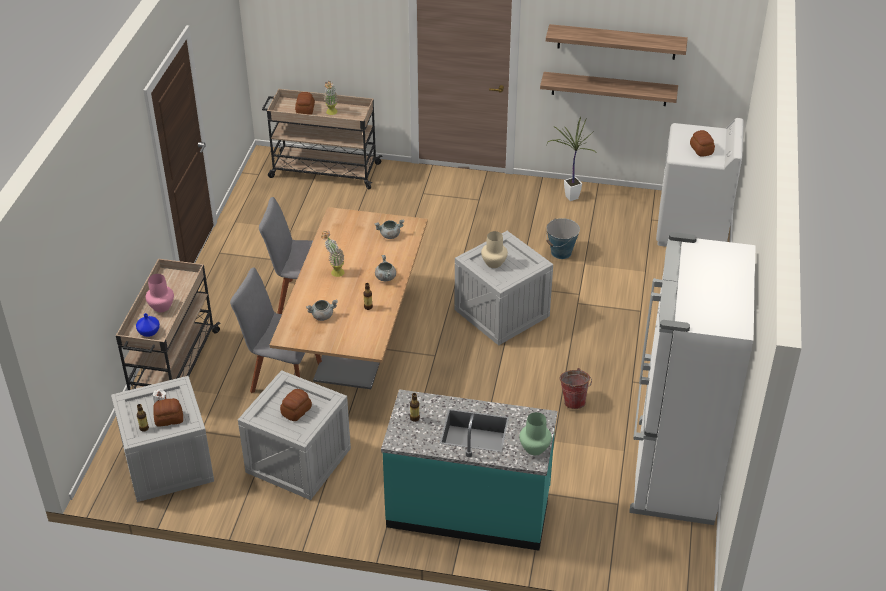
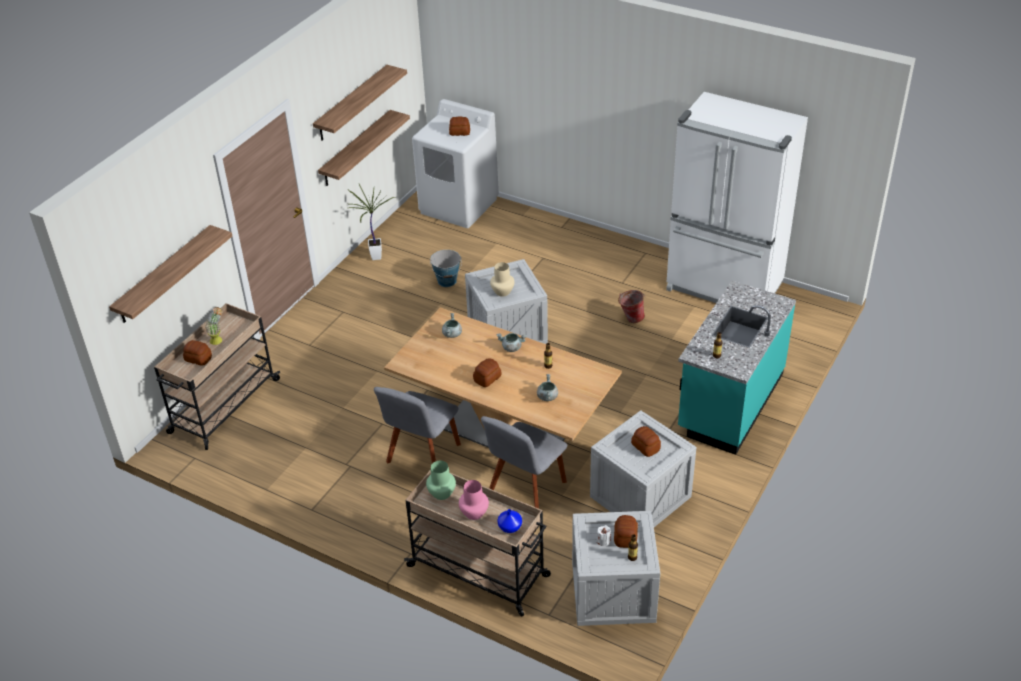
camera: 70 degrees left, 0 degrees up
potted plant [321,230,345,277] -> bread [473,358,502,387]
green vase [519,412,552,455] -> green vase moved to [426,461,456,500]
none -> shelf [109,225,232,323]

